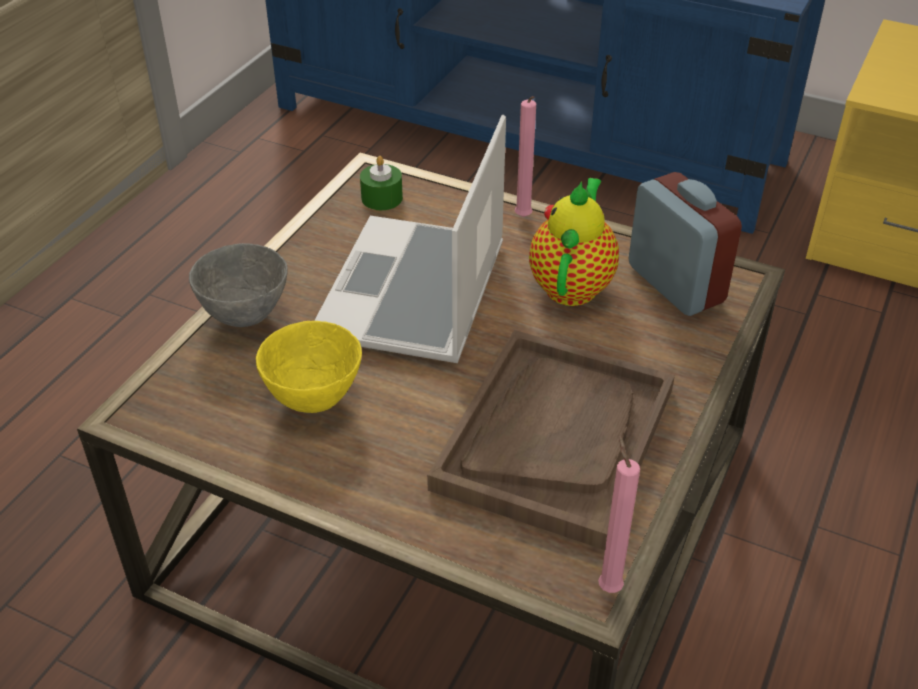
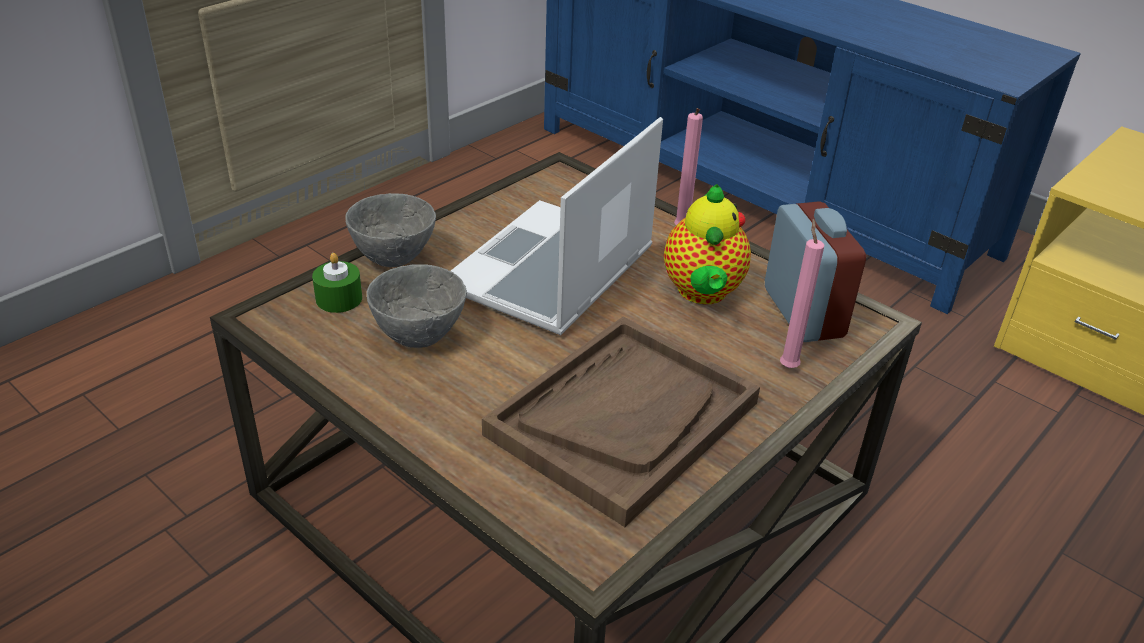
camera: 15 degrees right, 5 degrees down
yellow bowl [256,321,362,413] -> grey bowl [366,264,467,348]
green candle [360,156,403,210] -> green candle moved to [312,253,362,313]
teapot [529,178,619,306] -> teapot turned 150 degrees clockwise [664,184,751,304]
pink candle [598,435,640,593] -> pink candle moved to [780,219,824,368]

